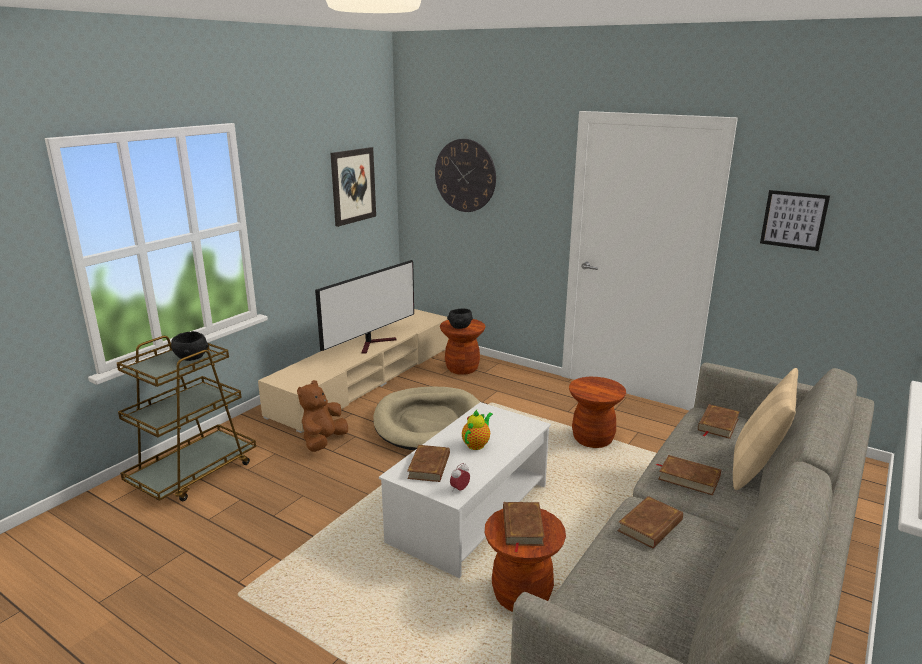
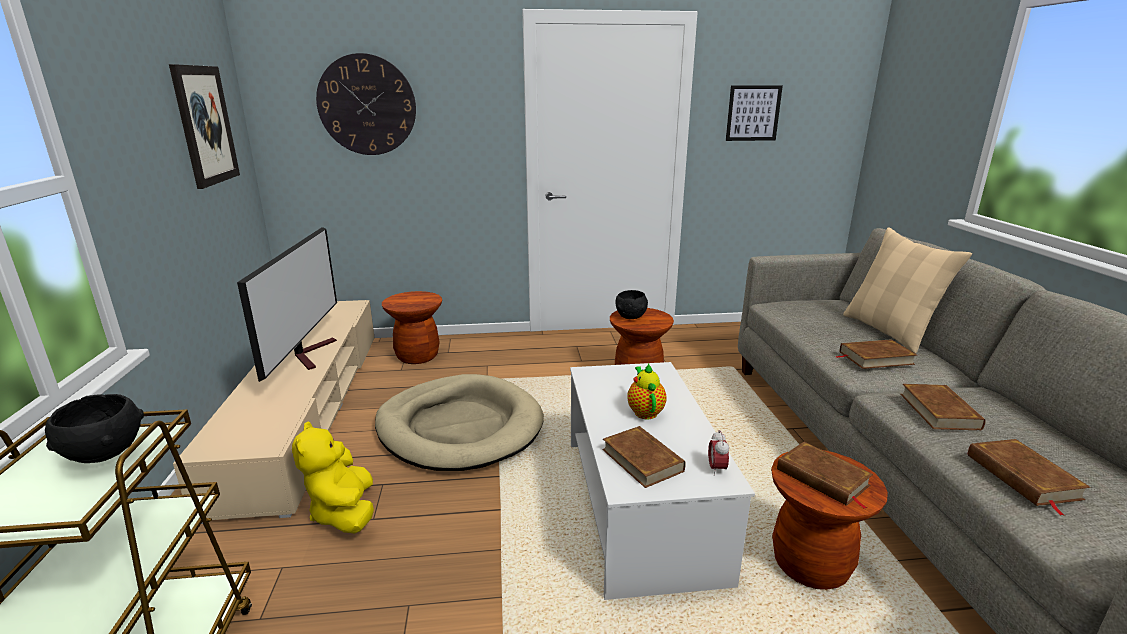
camera: 40 degrees left, 0 degrees up
brown plush toy [297,380,348,452] -> yellow plush toy [292,421,374,534]
black bowl [447,309,473,329] -> black bowl moved to [615,290,648,319]
brown book [698,404,740,439] -> brown book moved to [968,439,1091,516]

